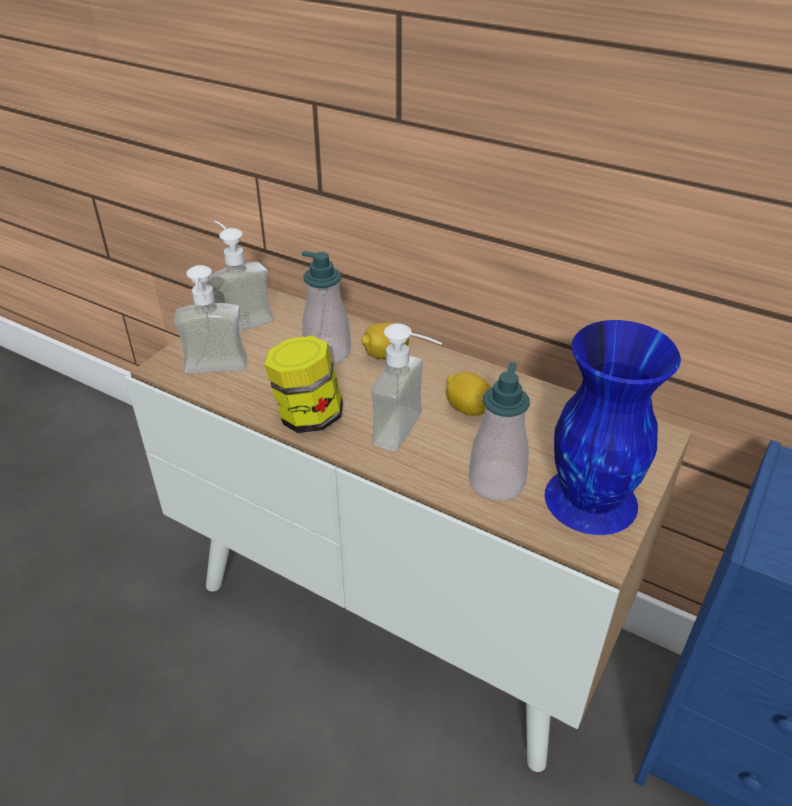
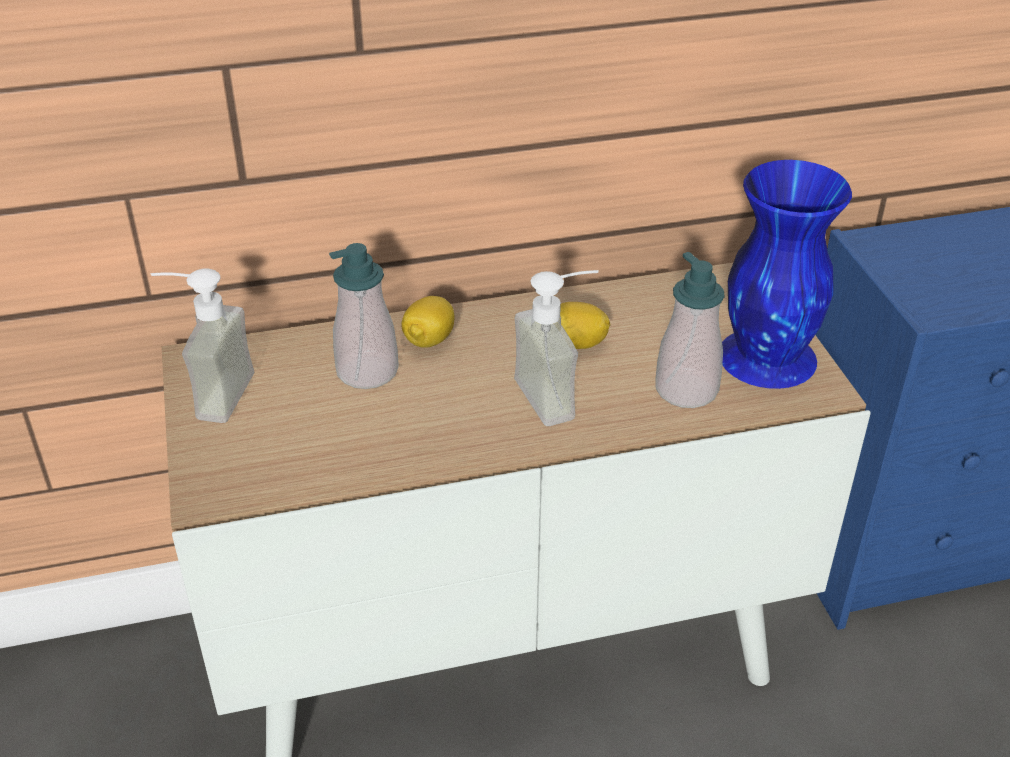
camera: 45 degrees left, 0 degrees up
soap dispenser [174,265,247,373] -> none
jar [264,336,343,433] -> none

